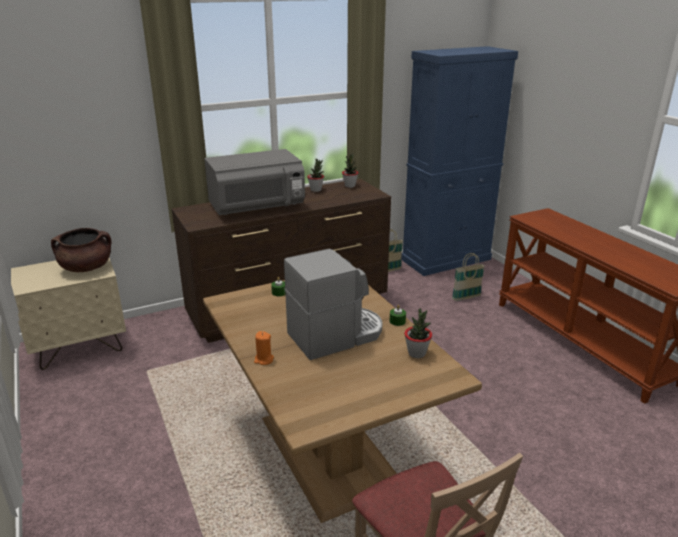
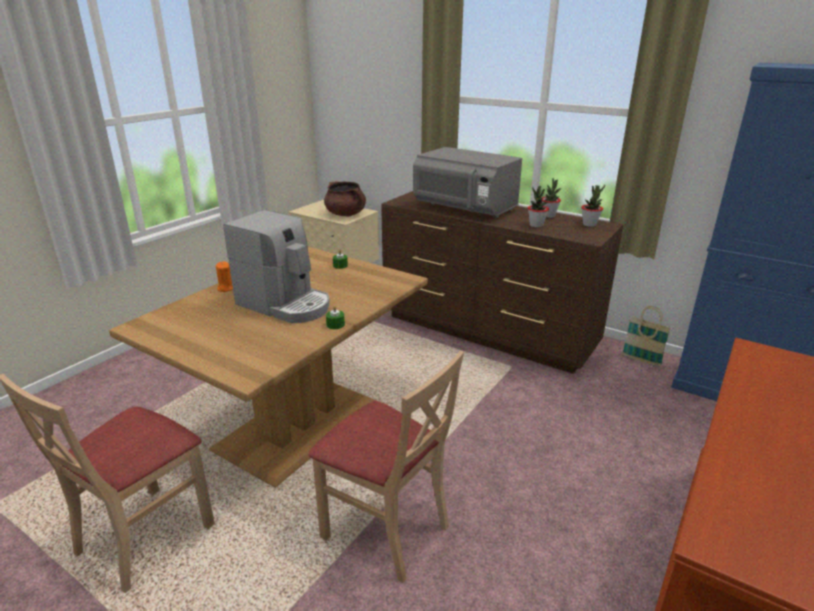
camera: 60 degrees right, 0 degrees up
potted plant [404,308,432,358] -> potted plant moved to [528,186,549,228]
basket [452,253,485,301] -> none
none -> beige chair [308,351,464,583]

